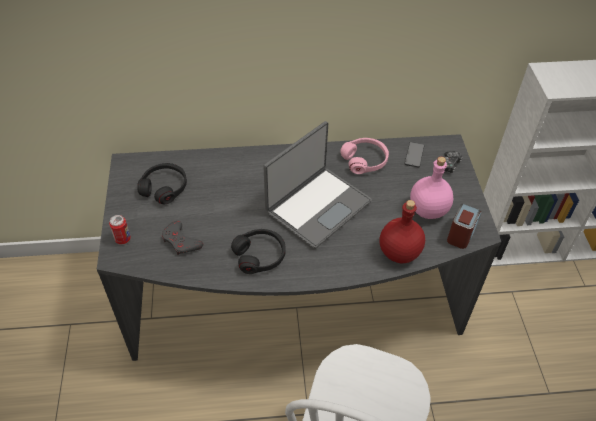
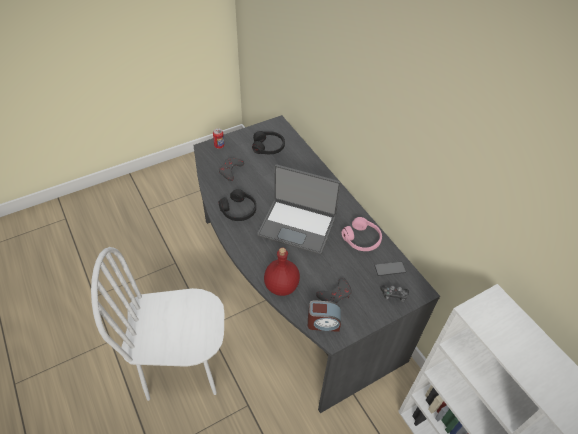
camera: 65 degrees right, 0 degrees up
pink bottle [410,157,453,219] -> grey game controller [316,278,352,304]

